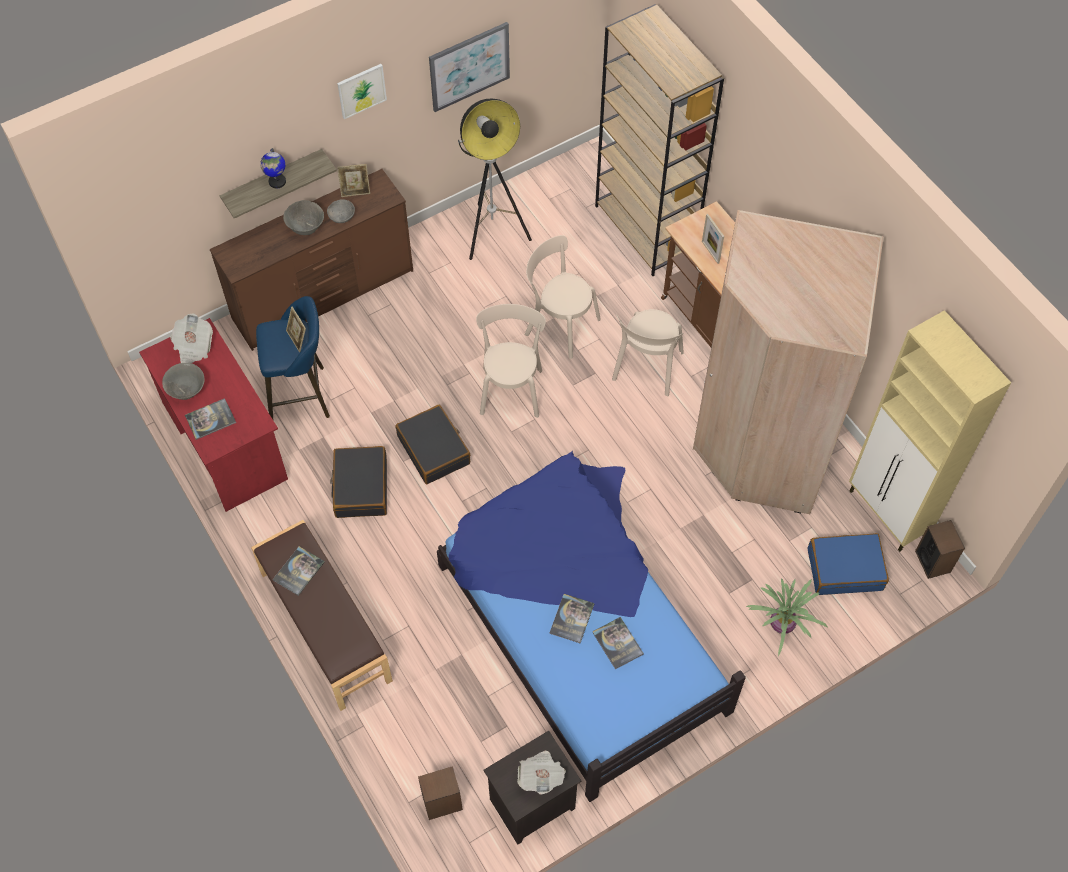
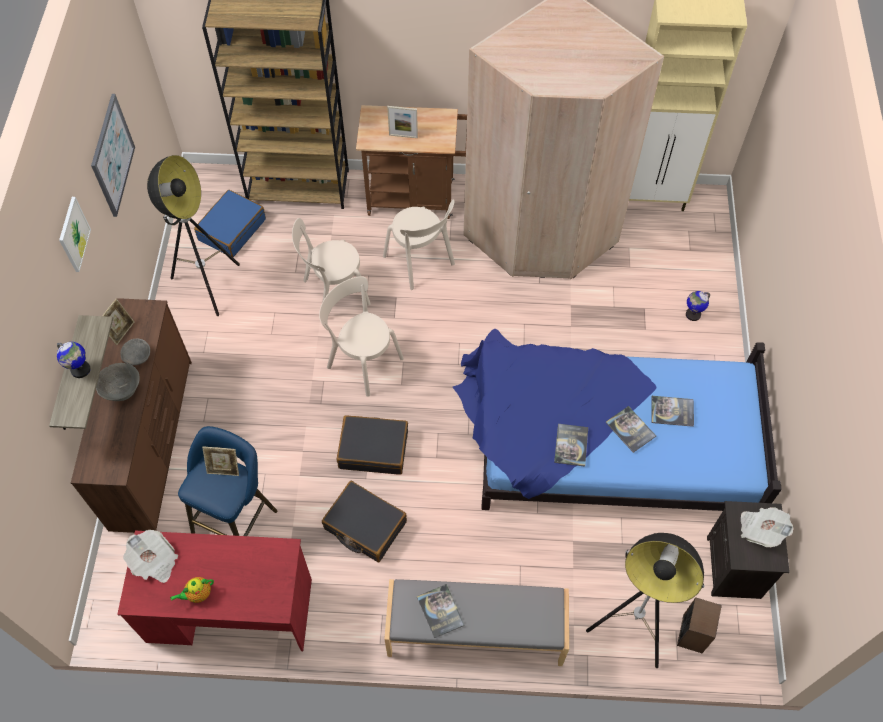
camera: 55 degrees left, 0 degrees up
grey bowl [162,363,205,400] -> teapot [170,577,214,603]
book [185,398,236,440] -> book moved to [554,424,588,467]
brown bench [251,520,393,711] -> grey bench [384,579,569,666]
potted plant [746,578,828,656] -> globe [686,291,710,321]
blue suitcase [807,533,889,595] -> blue suitcase moved to [194,190,266,257]
speaker [915,520,965,579] -> none
none -> floor lamp [586,533,705,668]

